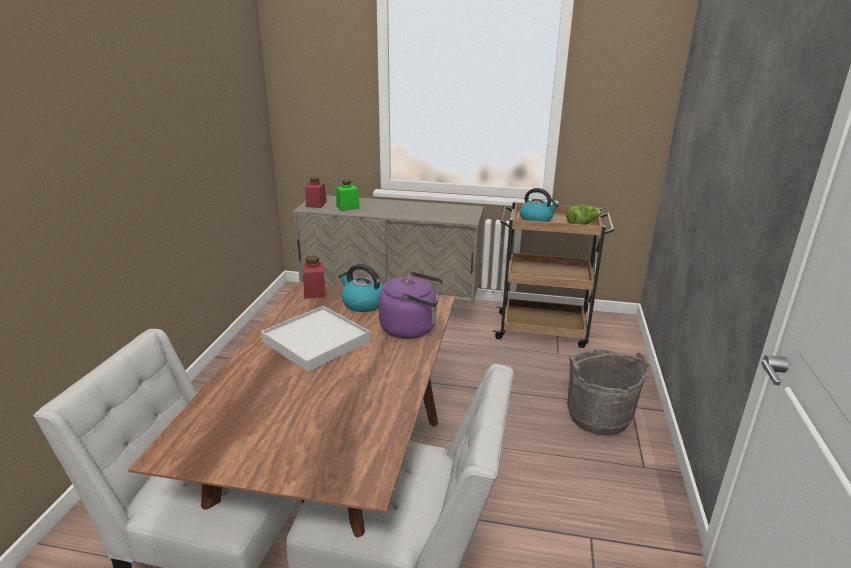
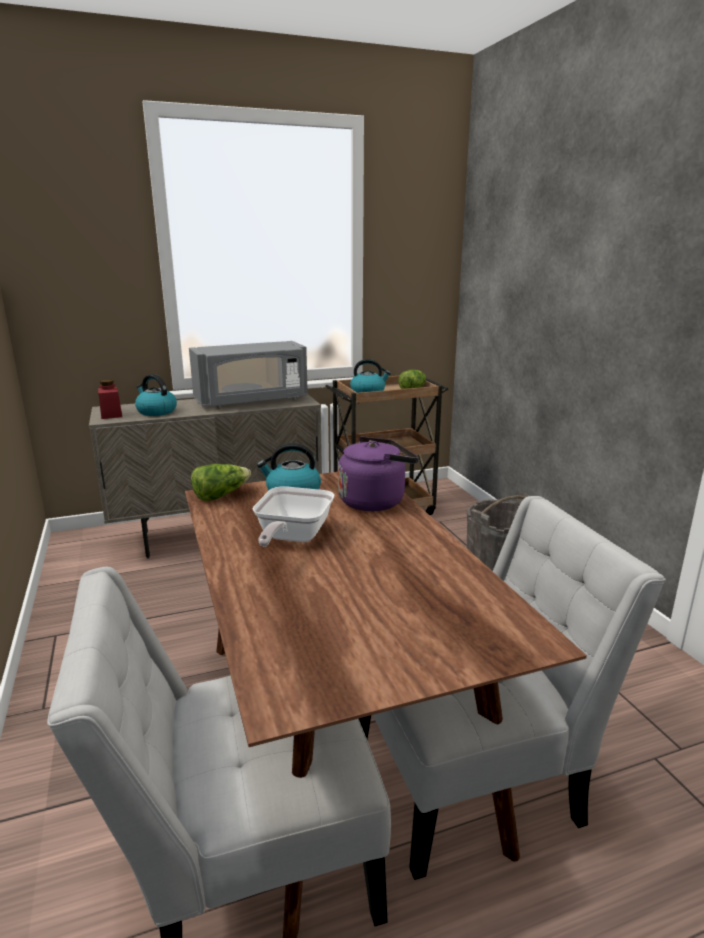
camera: 30 degrees left, 5 degrees down
white tray [261,306,370,372] -> frying pan [253,486,334,547]
red jar [303,255,326,299] -> lettuce [191,464,251,501]
green jar [336,179,360,211] -> kettle [135,374,177,416]
none -> grey microwave [189,341,308,408]

